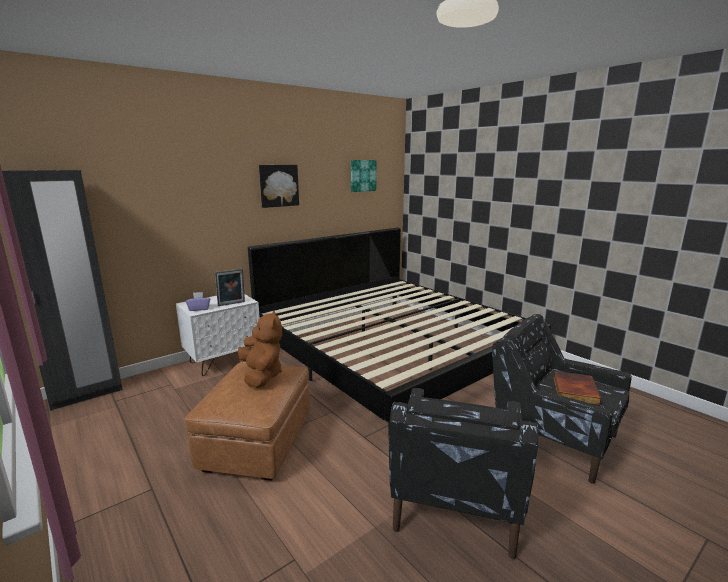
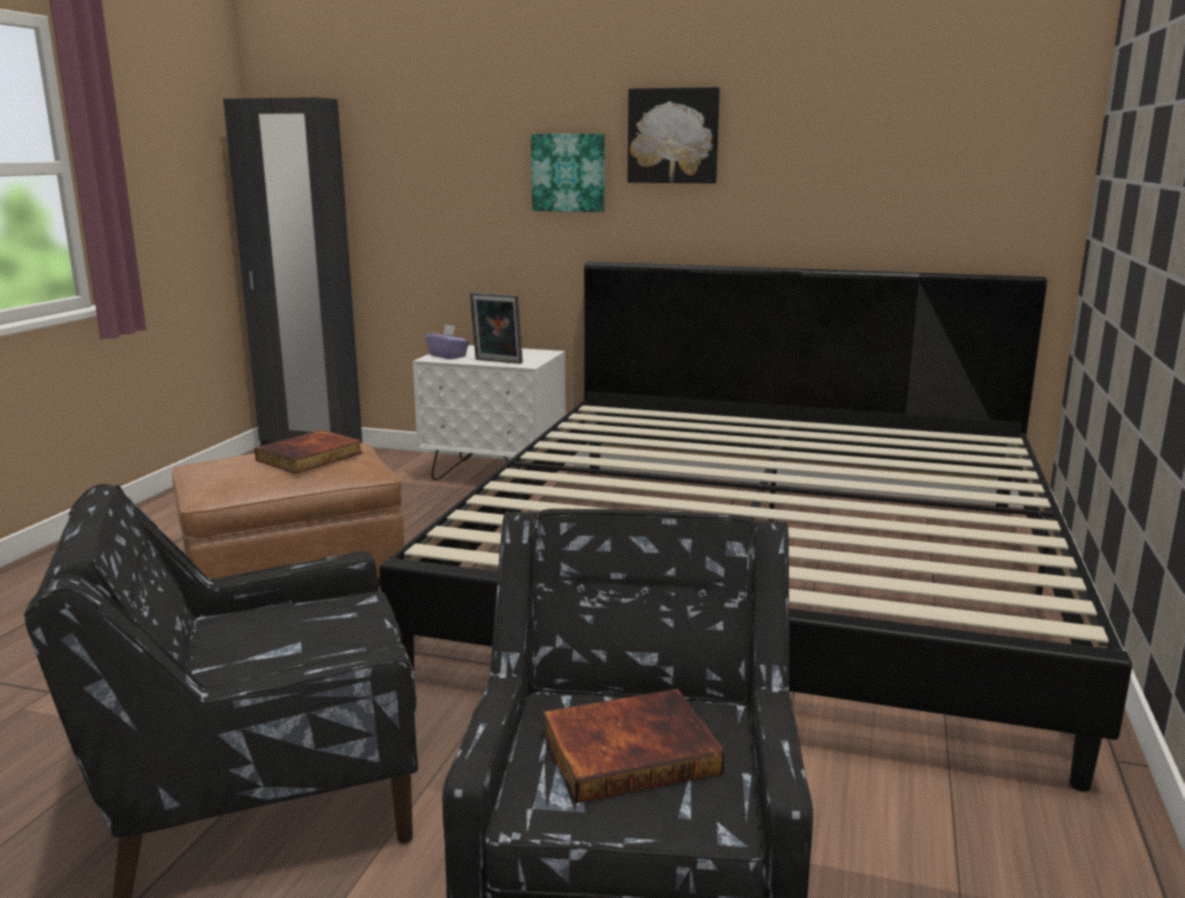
camera: 55 degrees right, 0 degrees up
brown plush toy [238,310,282,388] -> book [254,430,363,474]
picture [351,160,377,192] -> picture moved to [531,134,605,212]

